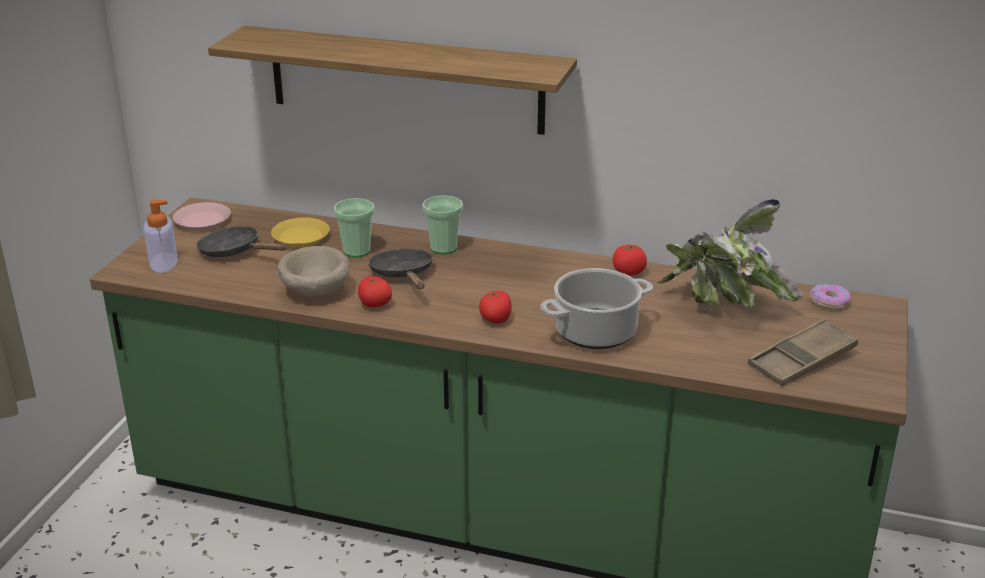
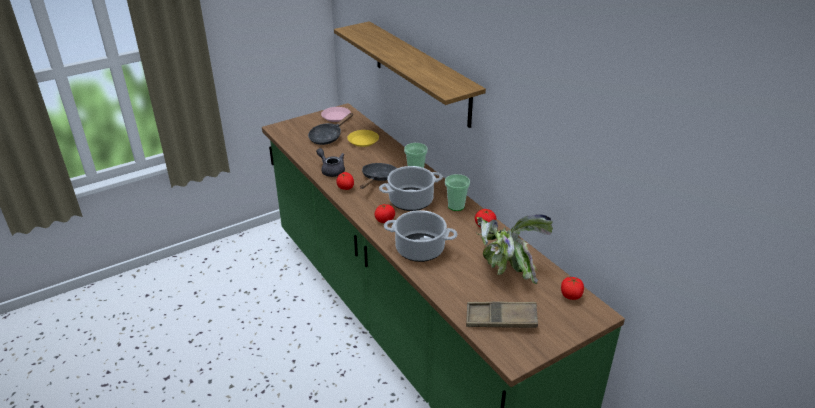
camera: 40 degrees right, 5 degrees up
soap dispenser [144,200,178,273] -> none
black frying pan [196,226,288,257] -> black frying pan turned 120 degrees counterclockwise [308,113,353,145]
beige bowl [278,246,350,296] -> grey teapot [316,148,345,177]
cup [334,198,375,257] -> cup moved to [445,174,470,211]
donut [810,283,851,310] -> tomato [561,277,584,300]
none -> cooking pot [379,166,443,211]

